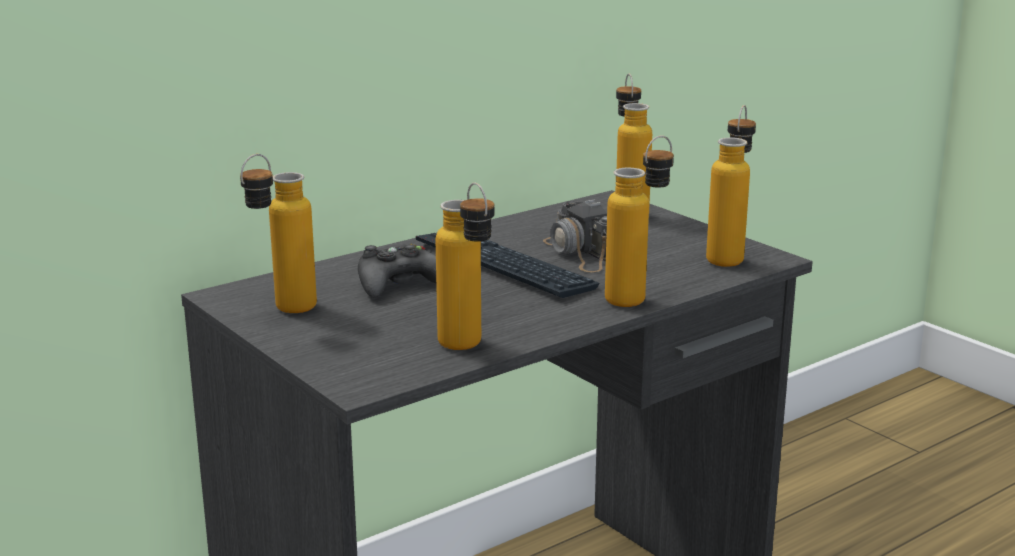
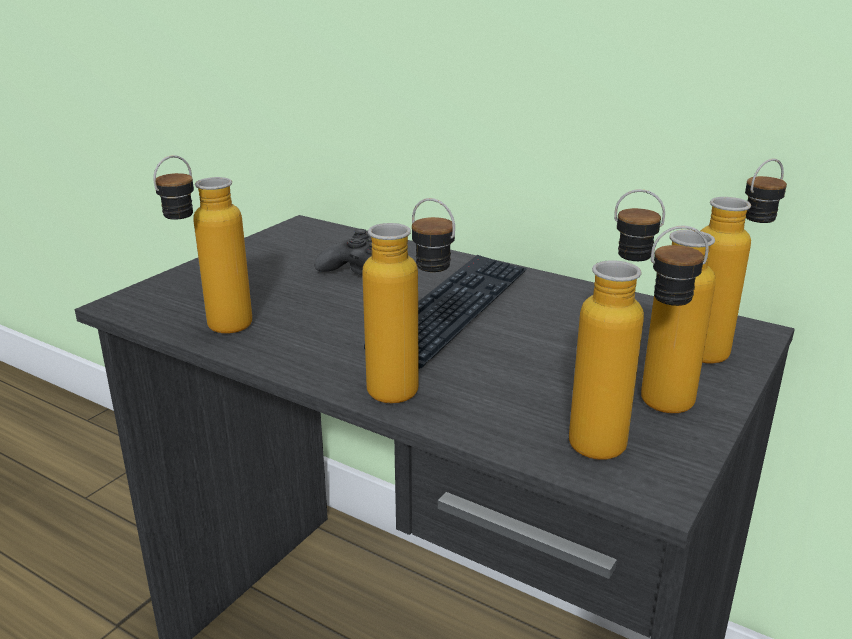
camera: 70 degrees right, 5 degrees up
bottle [240,154,317,313] -> bottle moved to [614,189,716,413]
camera [543,199,607,272] -> none

